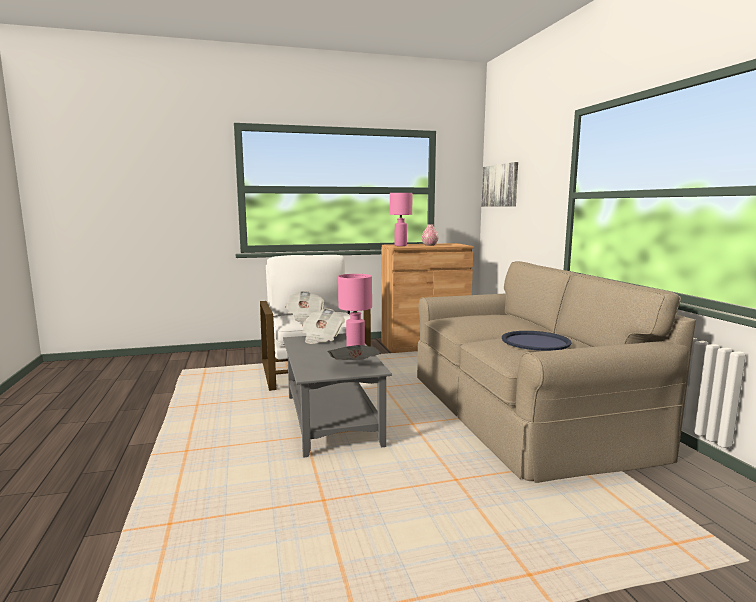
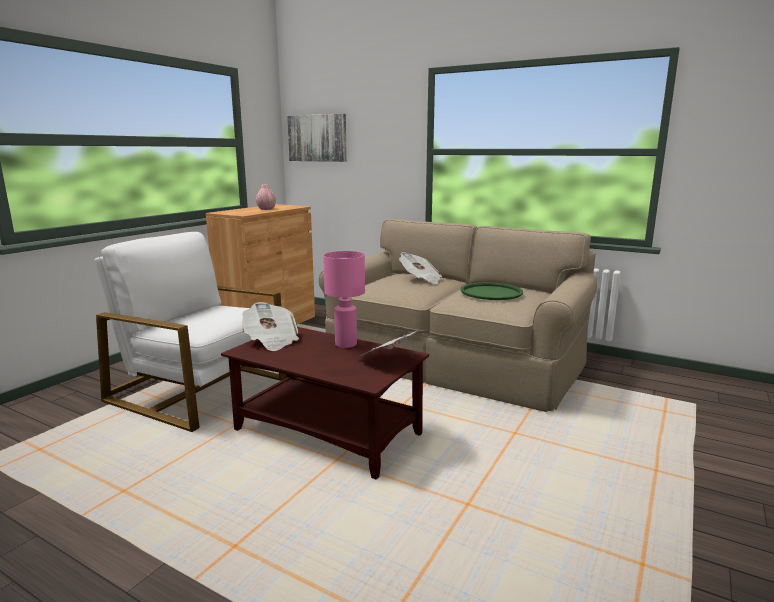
camera: 45 degrees left, 5 degrees up
grey coffee table [283,333,392,458] -> brown coffee table [221,327,429,479]
newspaper [285,291,324,322] -> newspaper moved to [399,252,442,284]
pink table lamp [390,193,413,246] -> none
blue tray [502,331,572,351] -> green tray [461,282,523,300]

